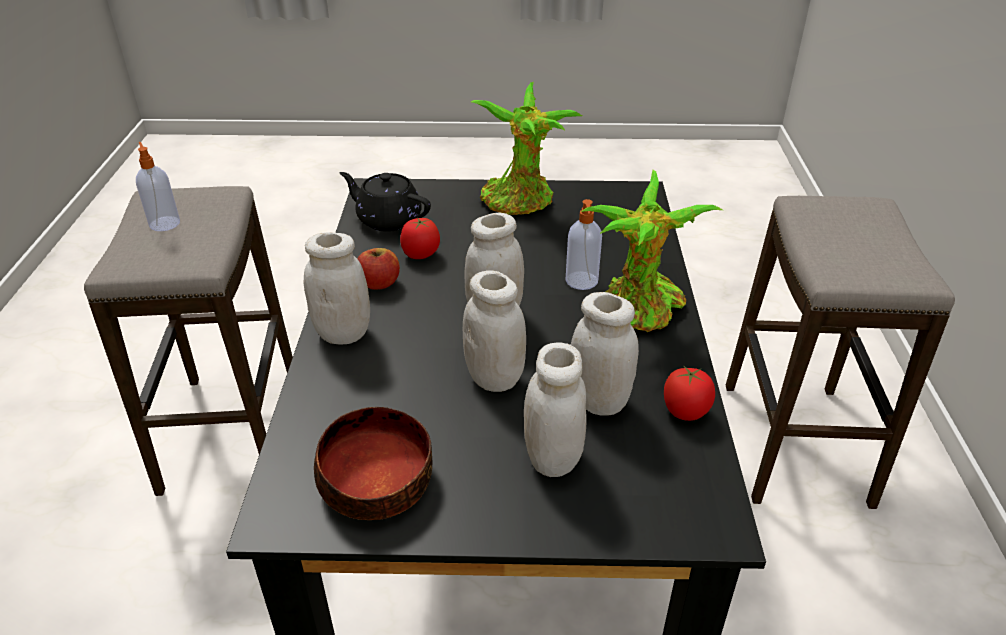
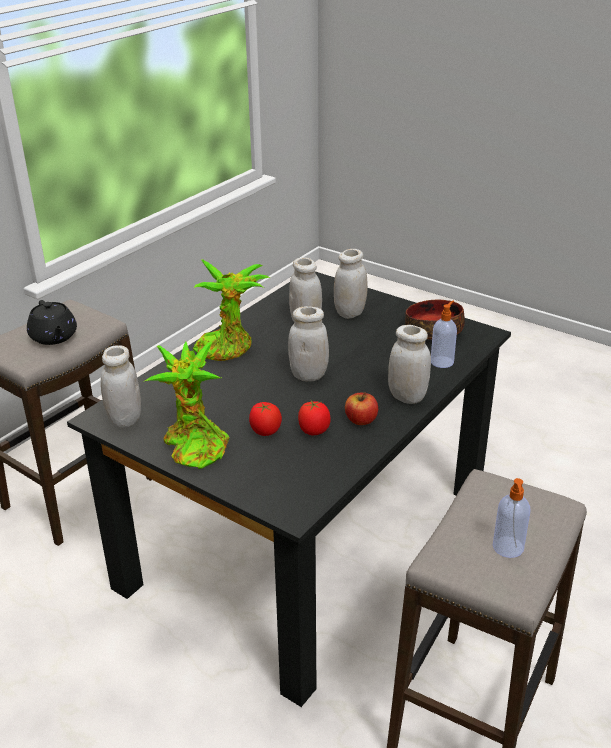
camera: 145 degrees left, 5 degrees down
black teapot [340,172,431,232] -> black teapot moved to [27,300,77,345]
white jar [463,270,526,392] -> white jar moved to [101,345,141,428]
soap dispenser [565,199,602,290] -> soap dispenser moved to [431,301,457,368]
tomato [664,365,715,421] -> tomato moved to [249,402,282,436]

